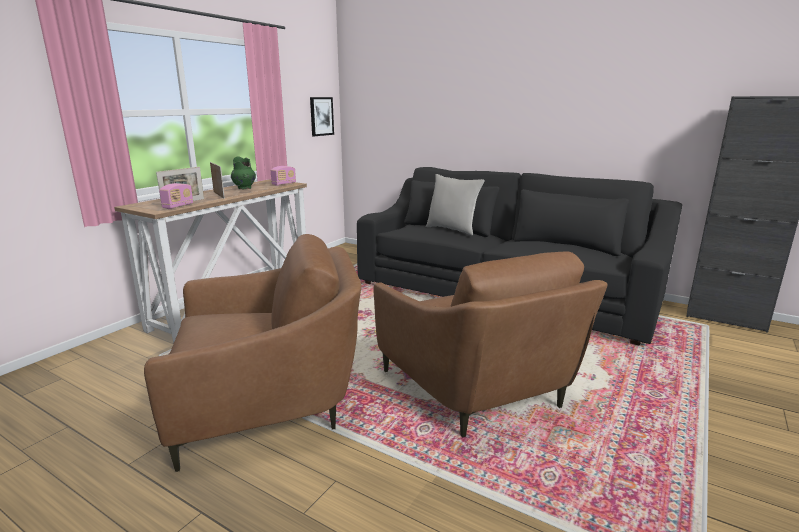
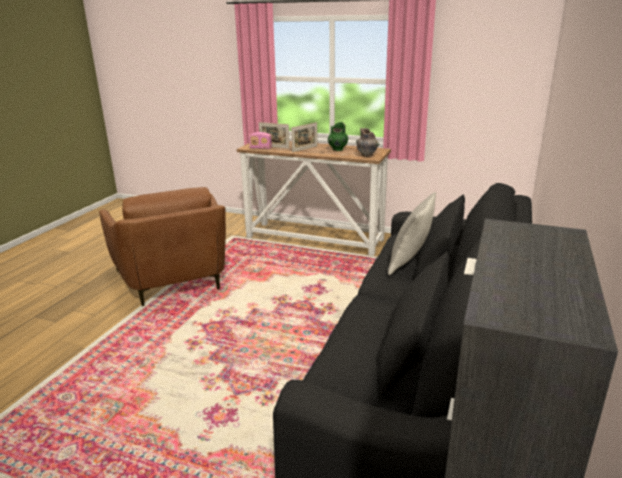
camera: 80 degrees right, 5 degrees up
radio [271,166,296,186] -> grey vase [356,128,380,157]
picture [310,97,334,136] -> none
brown armchair [374,251,608,438] -> none

